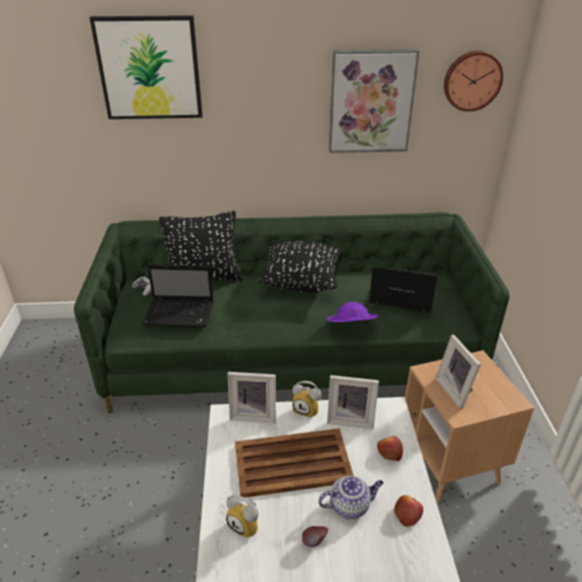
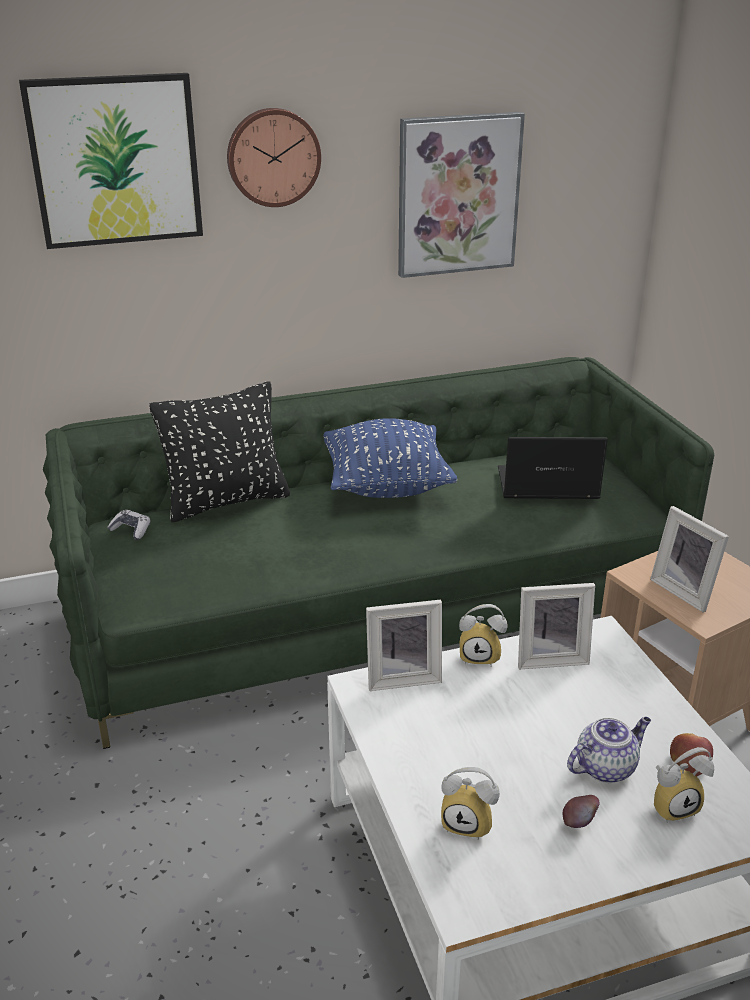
camera: 15 degrees left, 5 degrees down
laptop [143,264,214,327] -> none
brown tray [235,428,354,498] -> none
black pillow [258,241,341,292] -> blue pillow [323,418,457,498]
purple hat [327,302,379,322] -> none
apple [377,436,403,461] -> none
wall clock [444,51,503,112] -> wall clock moved to [227,108,321,207]
none -> alarm clock [654,747,714,822]

